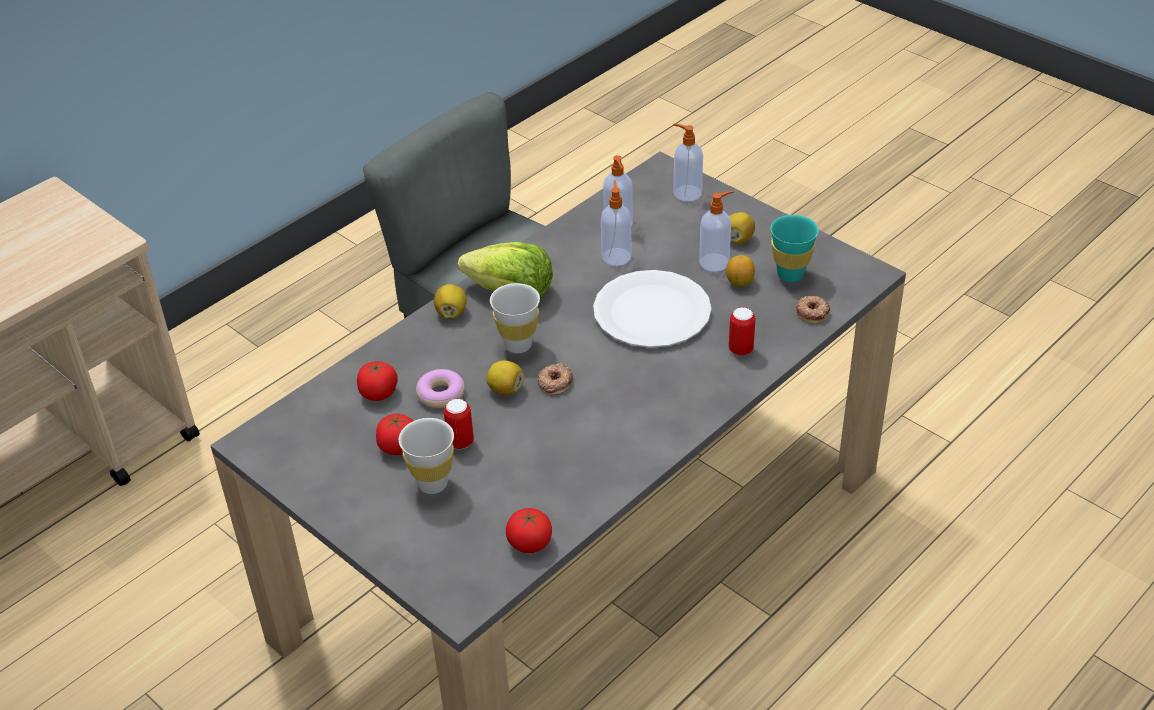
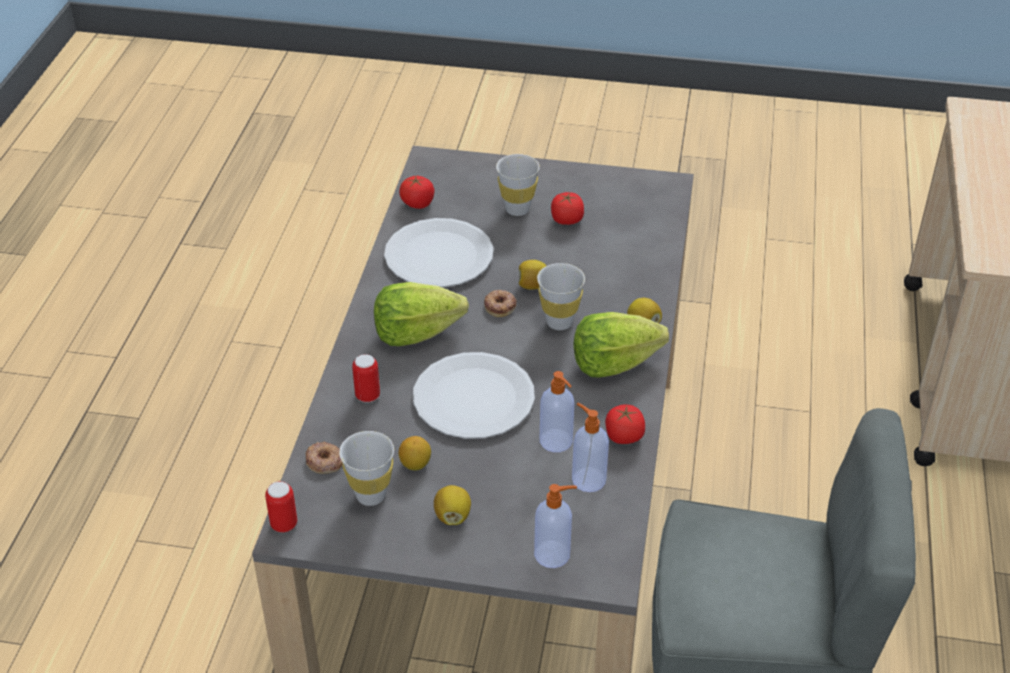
camera: 145 degrees right, 0 degrees up
tomato [357,360,398,401] -> tomato moved to [605,404,645,444]
donut [416,369,465,408] -> none
can [444,399,474,450] -> can moved to [265,481,297,532]
soap dispenser [699,191,734,272] -> none
turquoise cup [770,215,819,282] -> white cup [339,431,394,506]
none -> lettuce [374,282,469,346]
none -> white plate [384,218,493,287]

